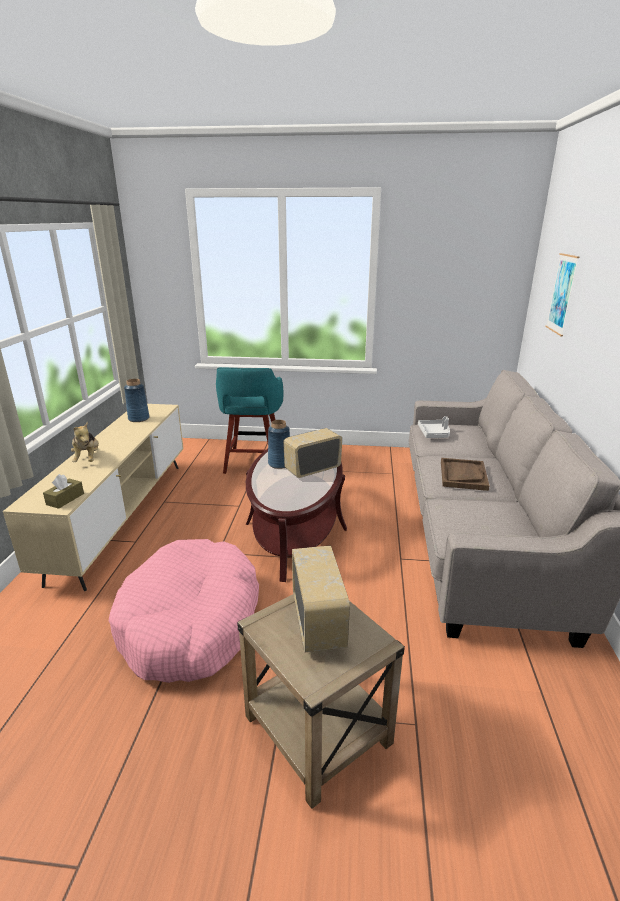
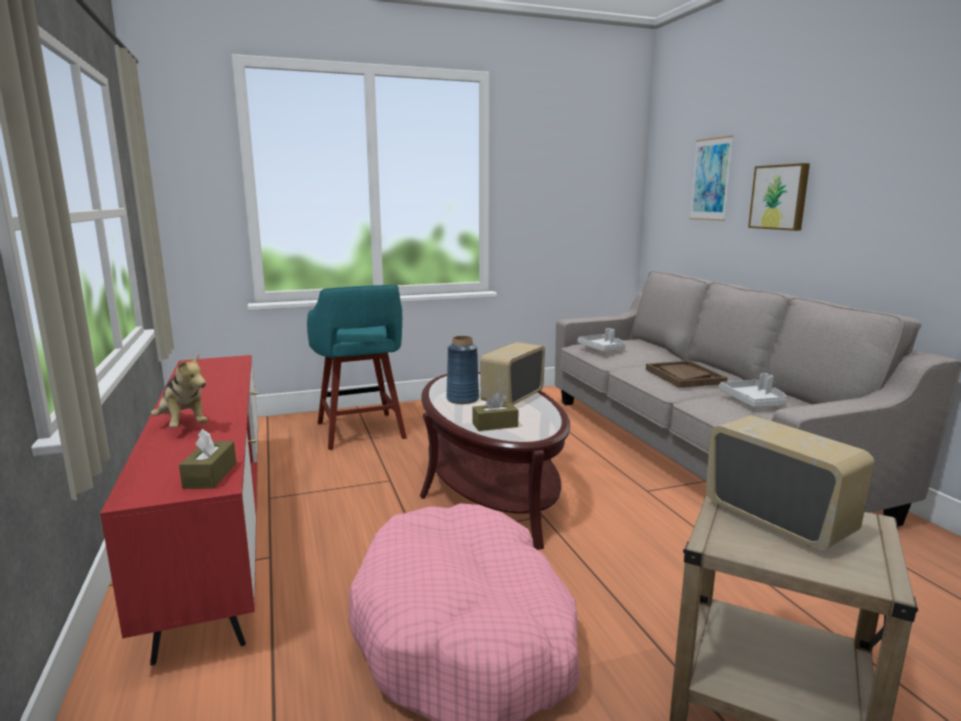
camera: 25 degrees left, 10 degrees down
beige tv stand [3,404,183,591] -> red tv stand [100,355,258,666]
blue vase [124,379,150,422] -> none
none -> brown tissue box [472,392,518,431]
none -> grey tray [719,373,787,407]
none -> picture [748,163,810,231]

